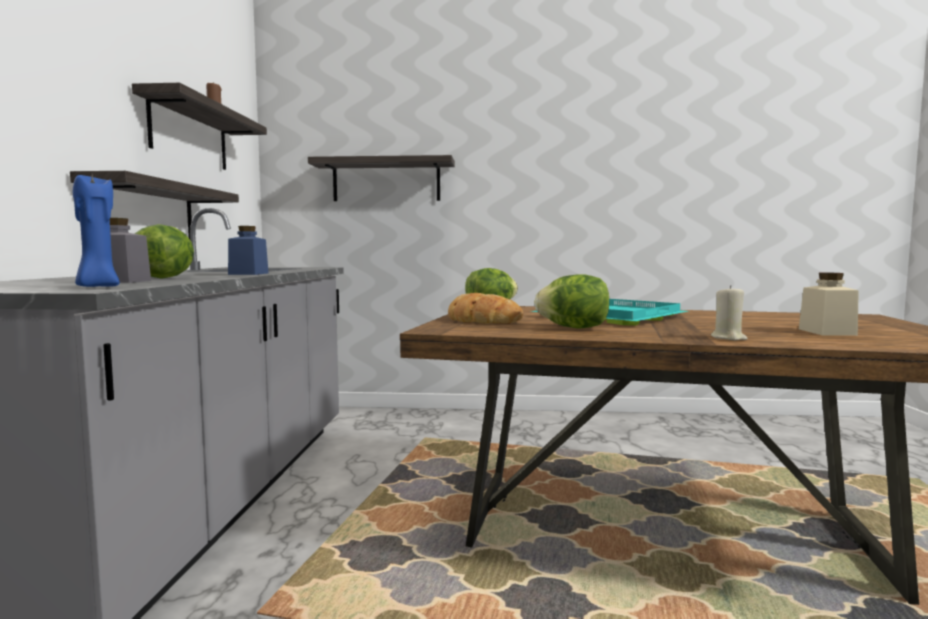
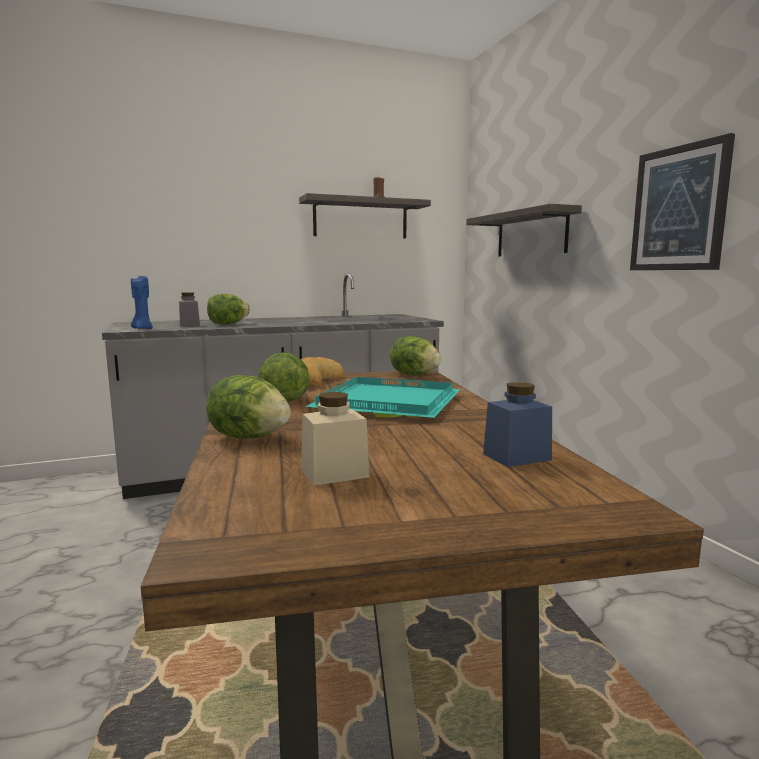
camera: 65 degrees right, 5 degrees up
shelf [70,171,239,239] -> none
blue jar [228,226,269,275] -> blue jar moved to [483,382,552,467]
beige candle [711,285,747,340] -> lettuce [206,375,291,439]
none -> picture [630,133,735,270]

